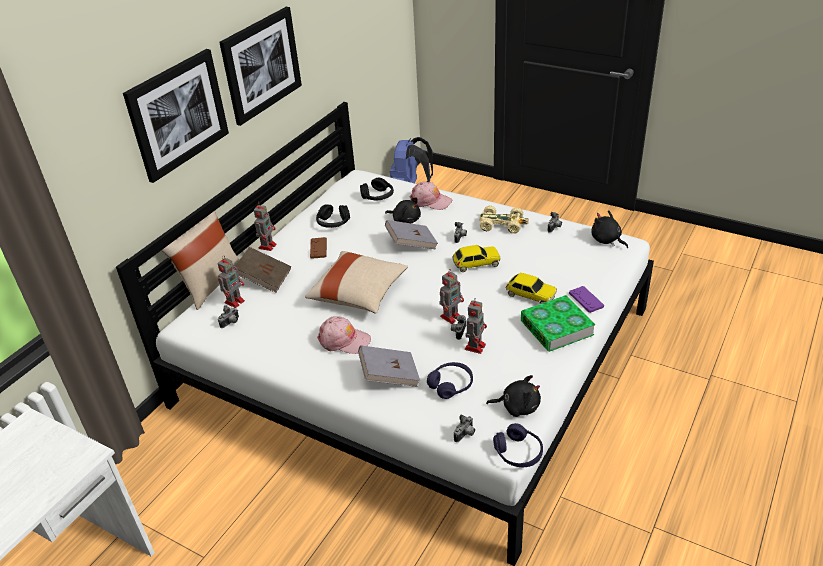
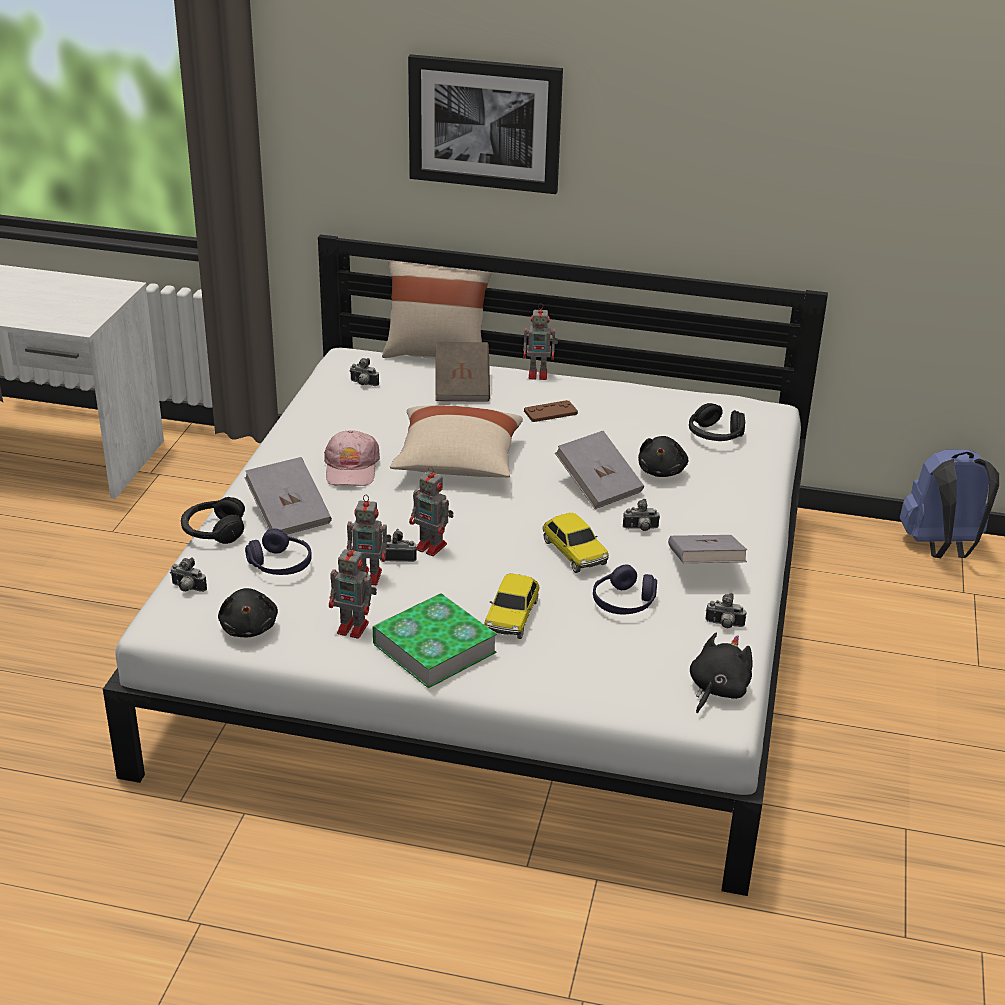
camera: 70 degrees right, 5 degrees down
toy robot [218,255,245,308] -> toy robot moved to [329,544,377,639]
picture [219,7,302,126] -> none
black headphones [316,204,350,228] -> black headphones moved to [181,497,245,544]
pink cap [410,182,452,210] -> none
beige toy car [479,205,529,233] -> grey book [668,535,747,563]
purple headphones [493,423,543,467] -> purple headphones moved to [593,565,657,614]
purple game controller [569,286,604,313] -> none

